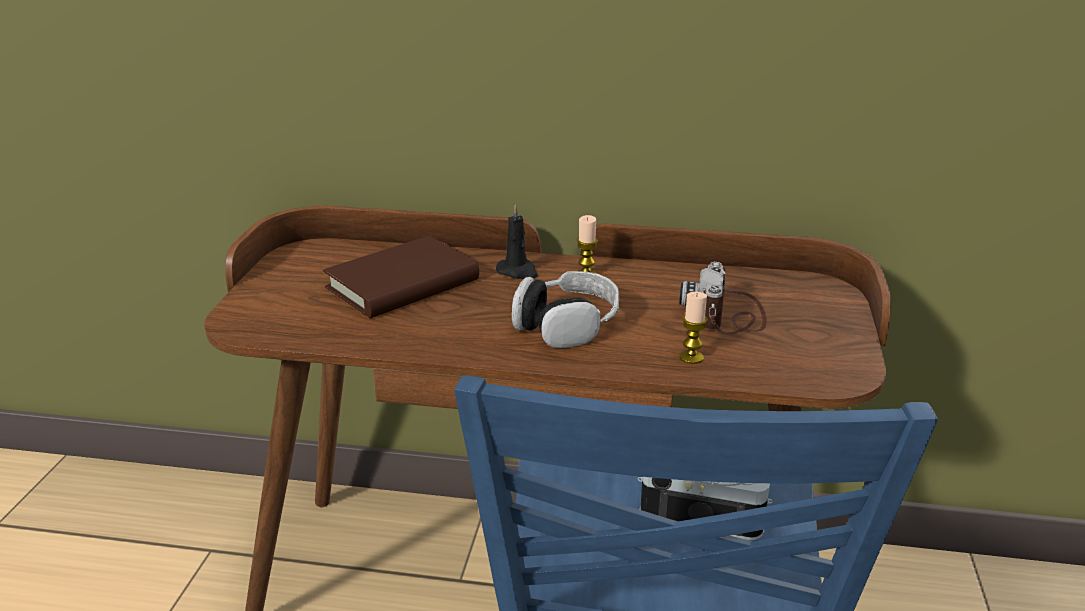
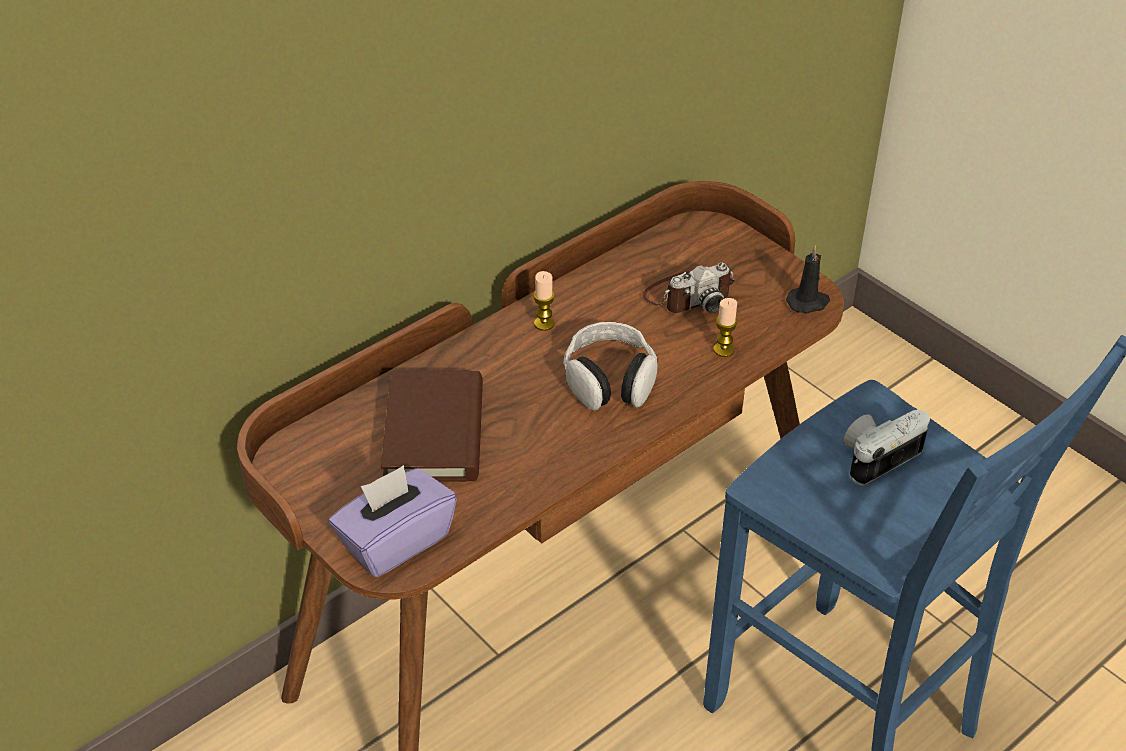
camera: 50 degrees left, 15 degrees up
black candle [496,203,538,279] -> black candle moved to [786,245,830,314]
camera [679,262,767,334] -> camera turned 75 degrees counterclockwise [643,263,735,313]
none -> purple tissue box [329,465,457,577]

